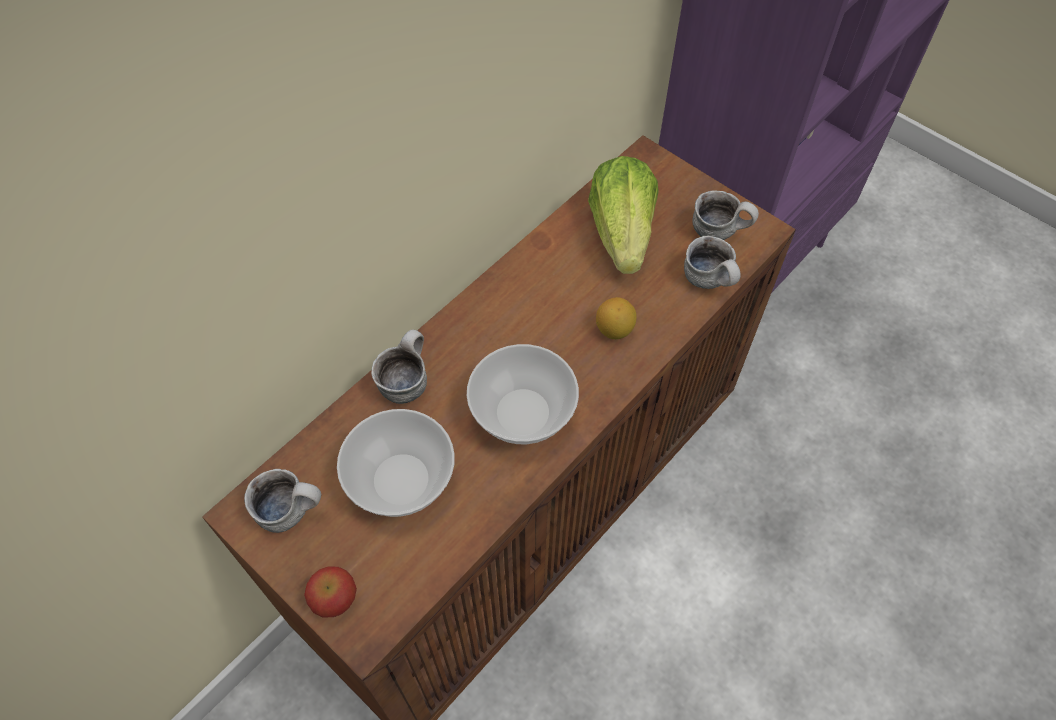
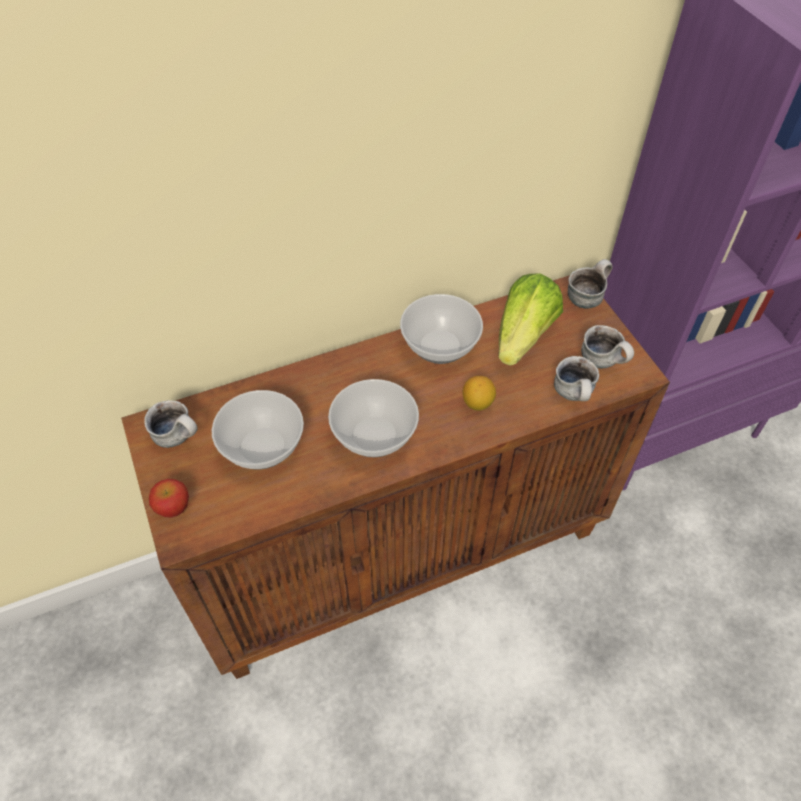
camera: 25 degrees right, 5 degrees down
mug [371,330,427,404] -> mug moved to [568,259,613,309]
none -> bowl [400,294,483,364]

